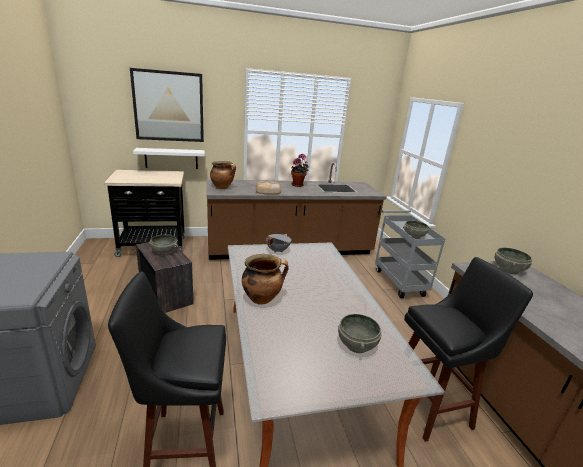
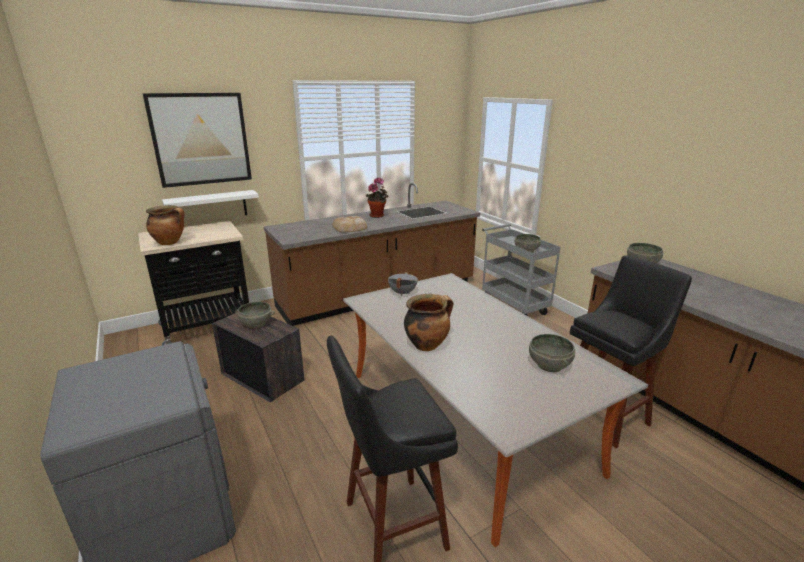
camera: 15 degrees left, 0 degrees up
cooking pot [210,161,236,189] -> cooking pot moved to [146,205,184,245]

